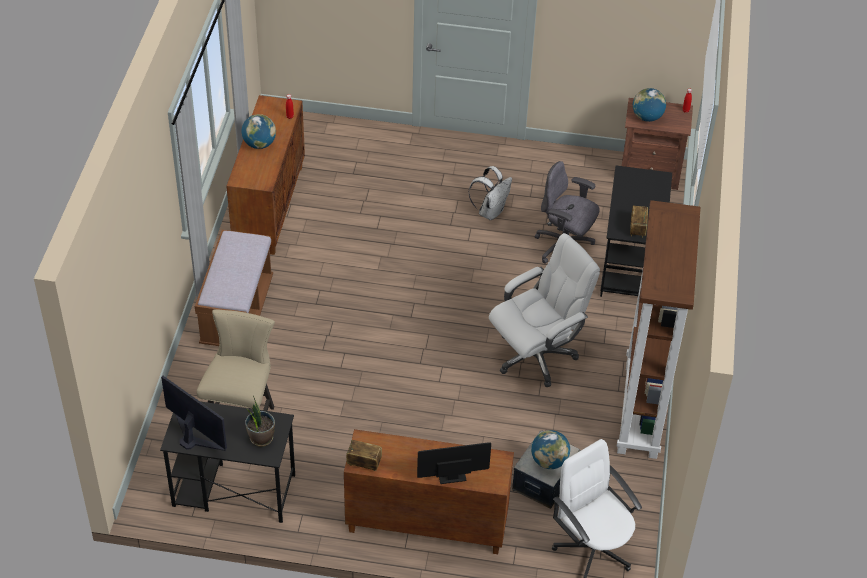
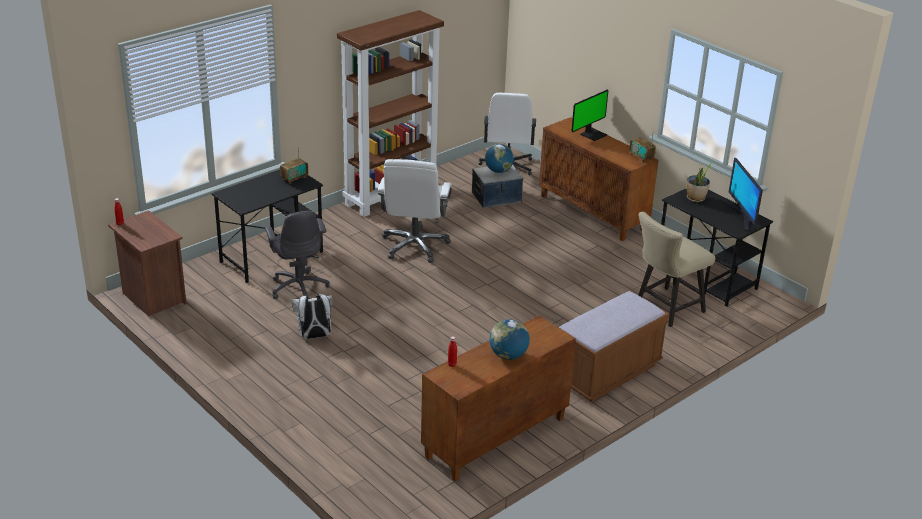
camera: 140 degrees left, 15 degrees down
monitor [417,442,491,484] -> monitor turned 75 degrees counterclockwise [572,90,608,141]
white office chair [489,233,600,387] -> white office chair turned 90 degrees counterclockwise [378,159,452,263]
globe [633,88,666,122] -> none

